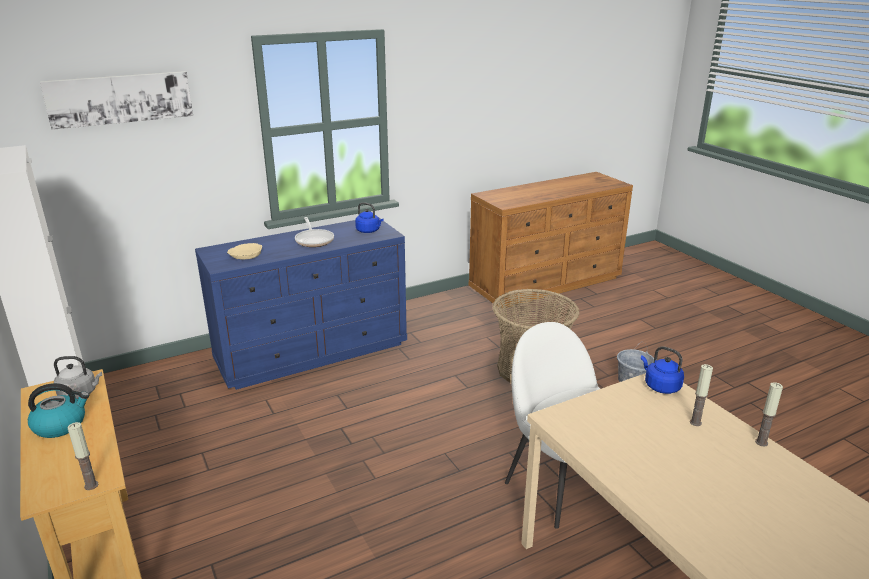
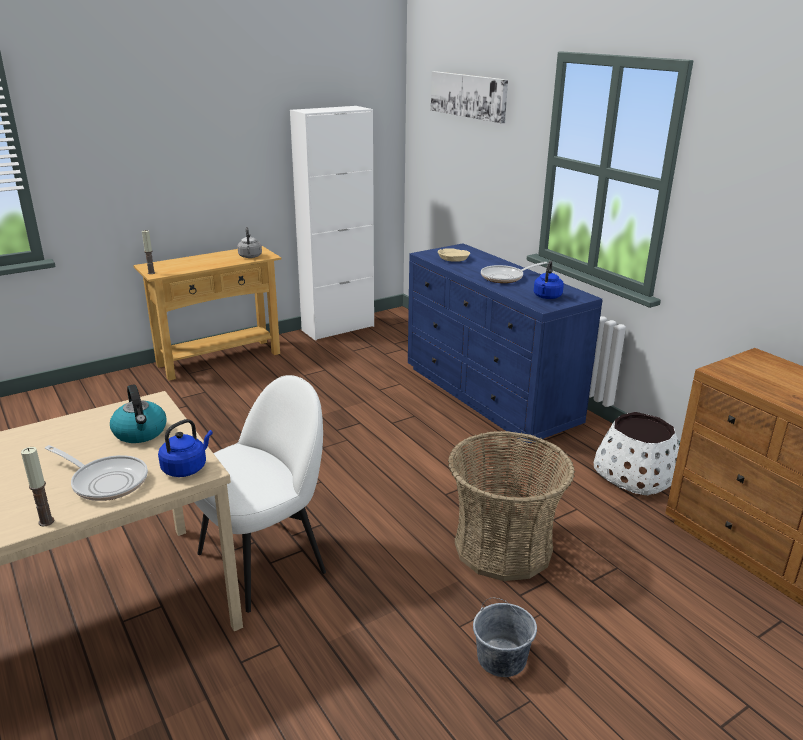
camera: 85 degrees right, 0 degrees up
kettle [28,383,89,438] -> kettle moved to [110,384,167,443]
candle [690,364,713,426] -> frying pan [45,445,148,501]
none -> white planter [594,412,679,495]

